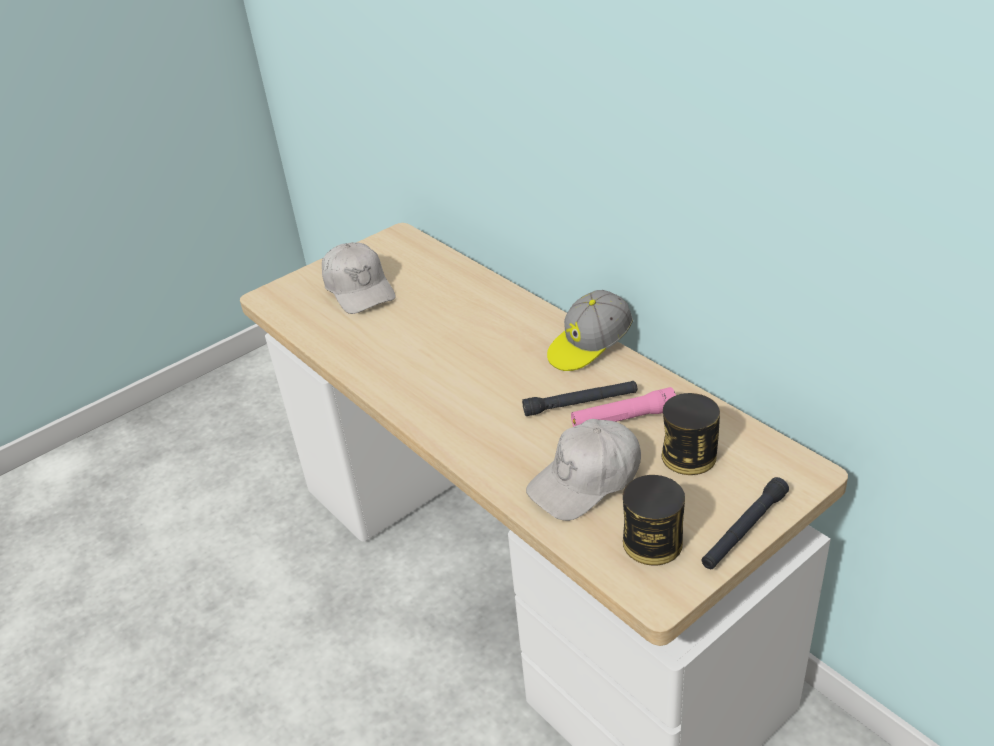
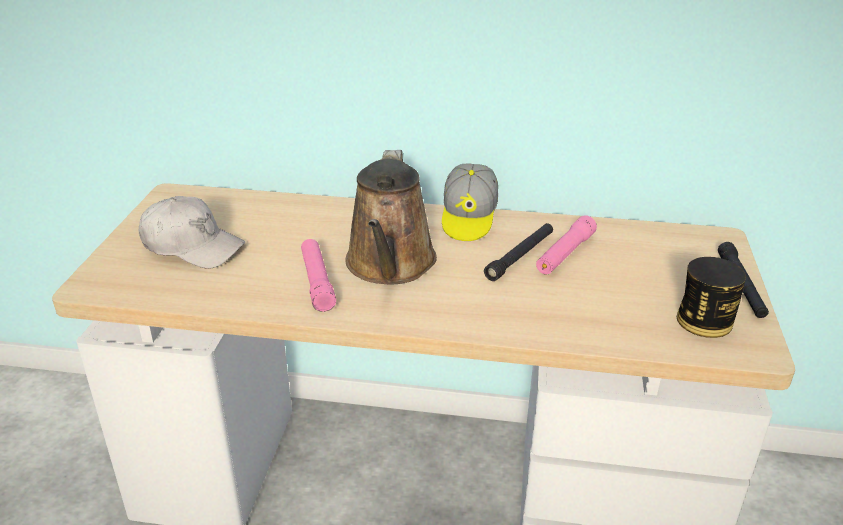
camera: 45 degrees left, 5 degrees down
white cap [526,419,641,521] -> none
can [661,393,720,475] -> none
none -> pink flashlight [301,239,336,312]
none -> brown watering can [345,150,437,284]

